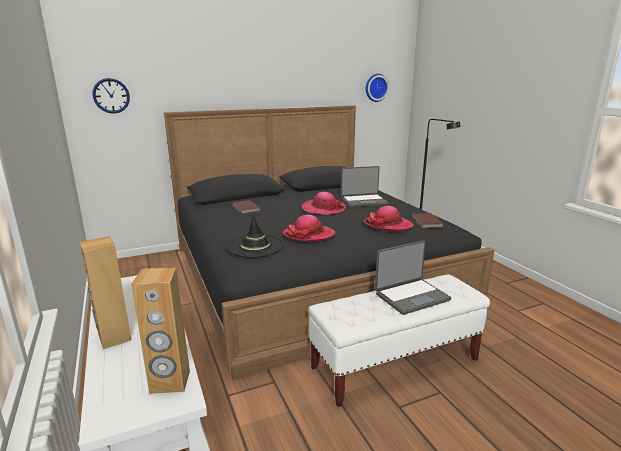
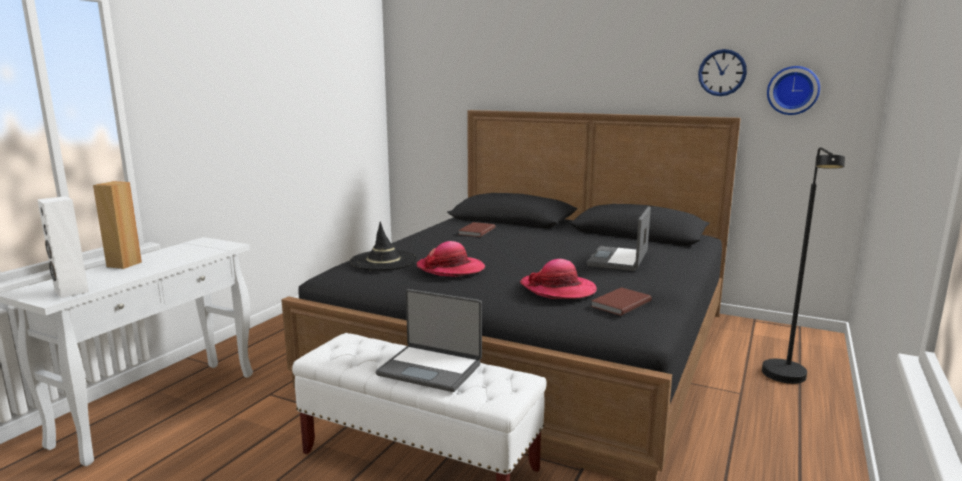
camera: 50 degrees right, 5 degrees down
wall clock [93,78,130,114] -> wall clock moved to [698,49,747,96]
brown speaker [131,268,190,394] -> white speaker [37,196,89,298]
hat [301,192,346,215] -> none
laptop [341,166,389,207] -> laptop turned 75 degrees clockwise [587,206,651,271]

